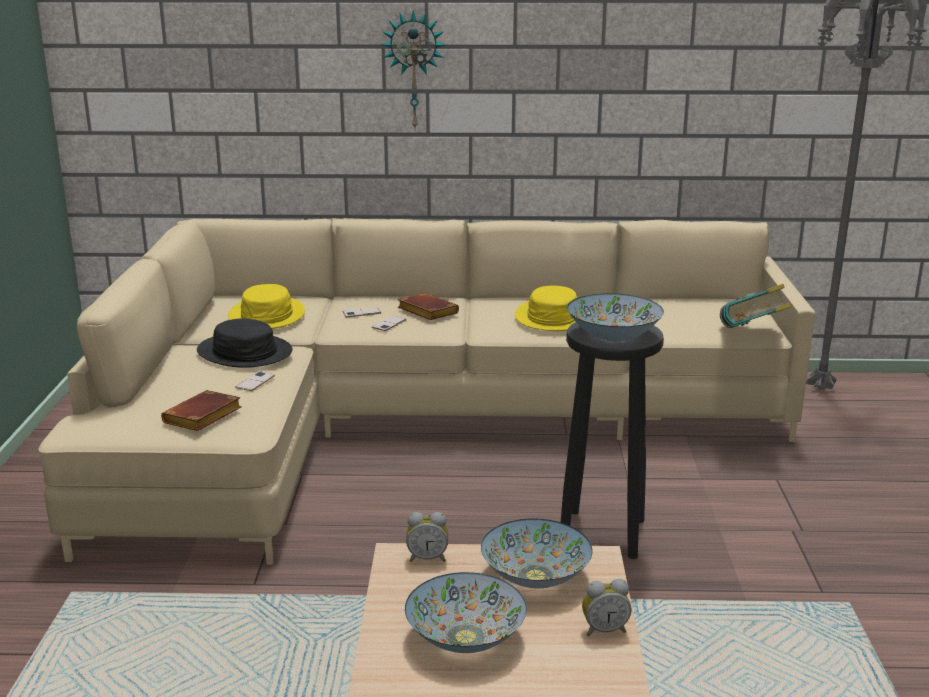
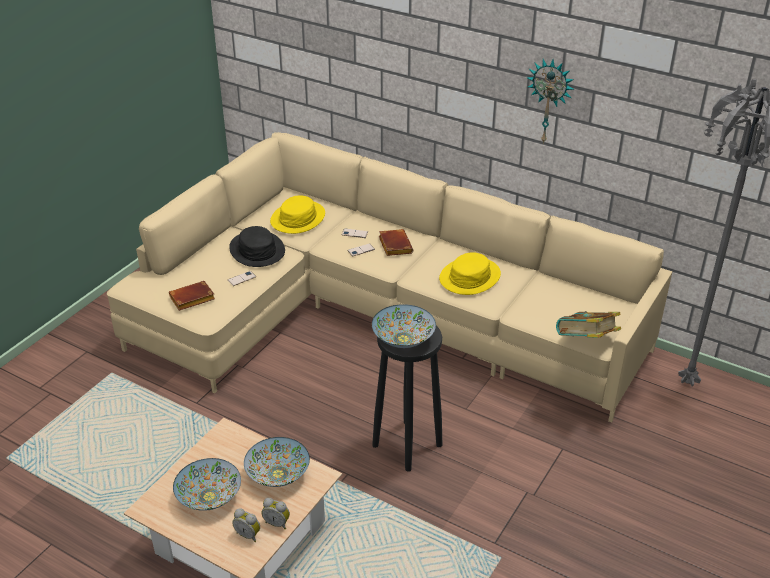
camera: 30 degrees right, 15 degrees up
wall clock [381,10,446,128] -> wall clock moved to [526,59,575,144]
alarm clock [406,512,448,562] -> alarm clock moved to [232,508,260,542]

